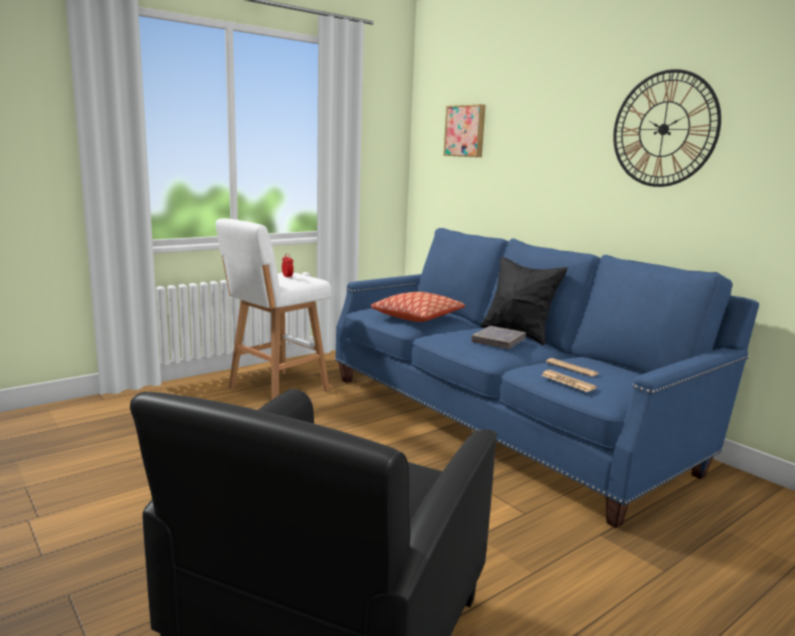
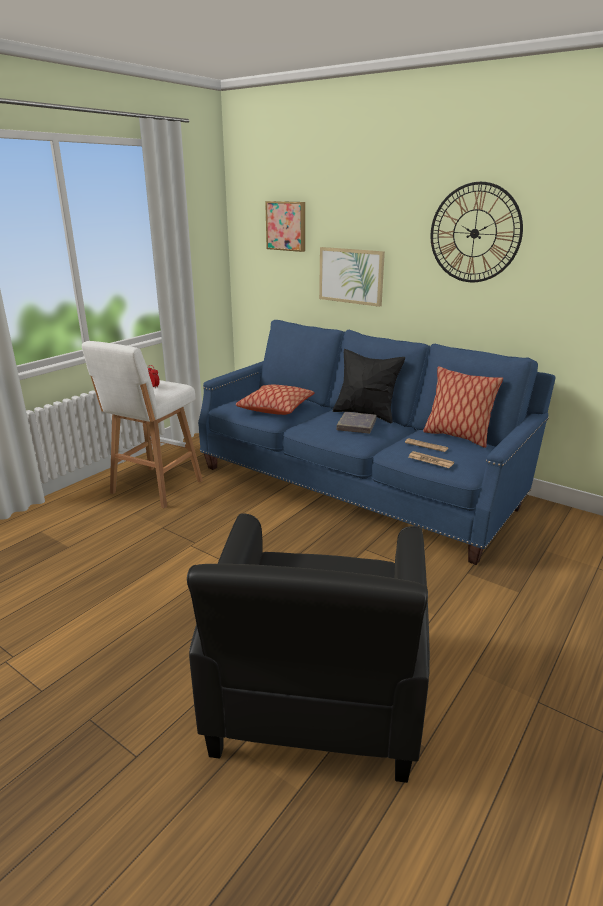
camera: 15 degrees left, 10 degrees up
none -> picture [319,247,385,307]
none -> pillow [423,366,503,448]

